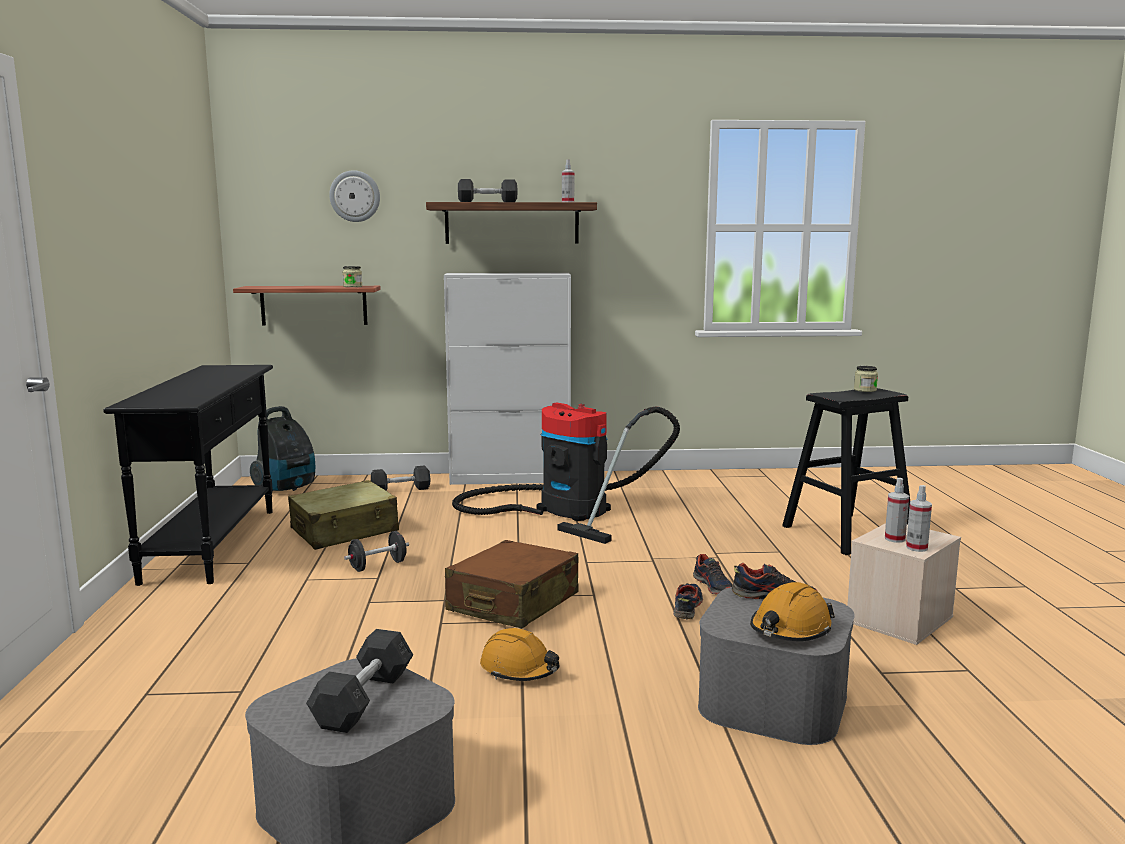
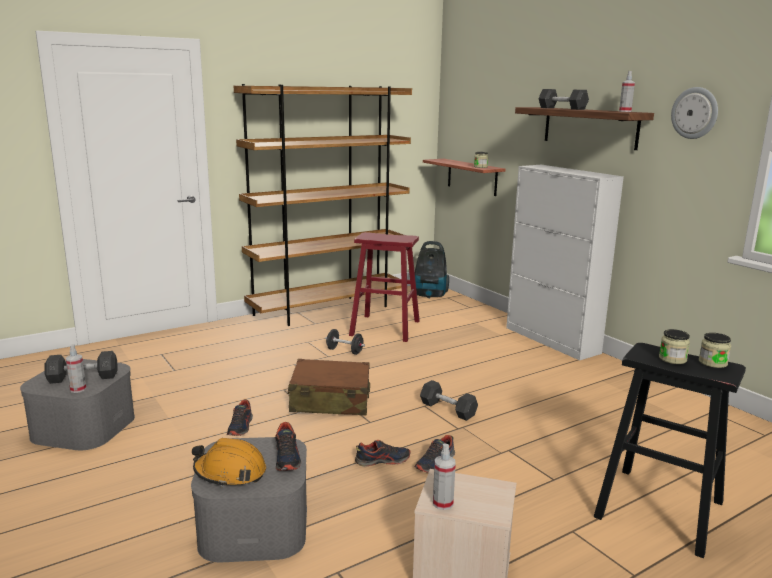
camera: 60 degrees right, 5 degrees up
black console table [103,365,273,586] -> brown bookcase [234,84,412,326]
beige suitcase [288,480,399,550] -> red stool [349,232,420,342]
wall clock [329,170,380,222] -> wall clock moved to [671,87,718,139]
grey dumbbell [371,465,431,491] -> grey dumbbell moved to [420,380,478,421]
vacuum cleaner [452,402,680,544] -> none
orange hard hat [480,628,559,681] -> shoe [227,400,253,436]
spray bottle [885,478,909,543] -> spray bottle moved to [66,344,86,393]
none -> jar [659,329,690,364]

